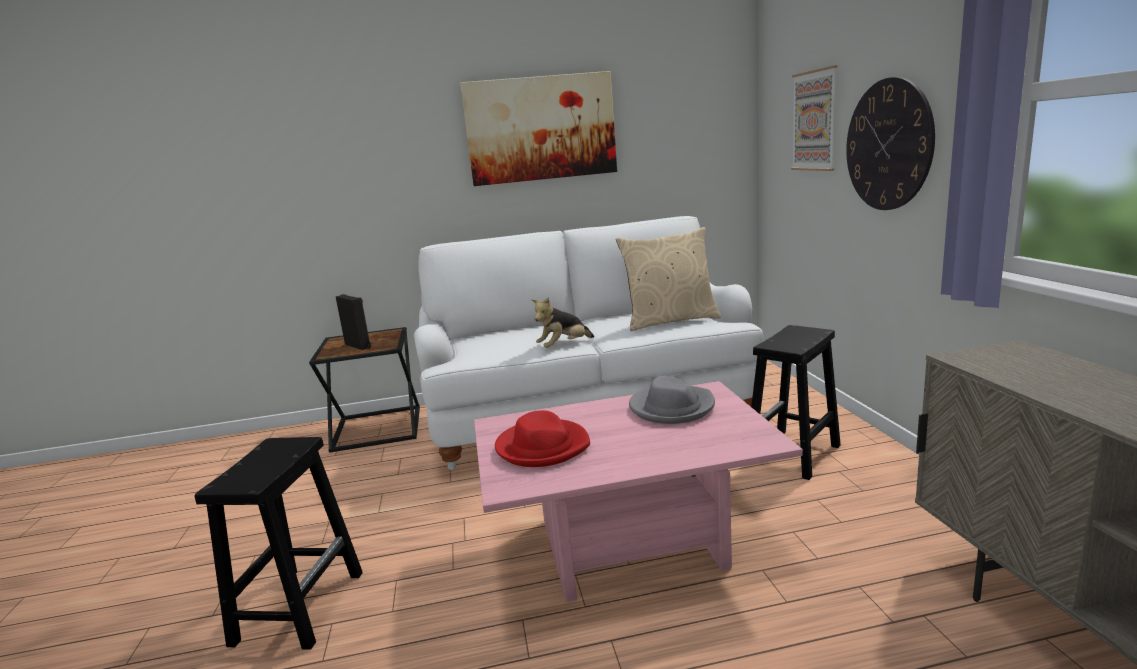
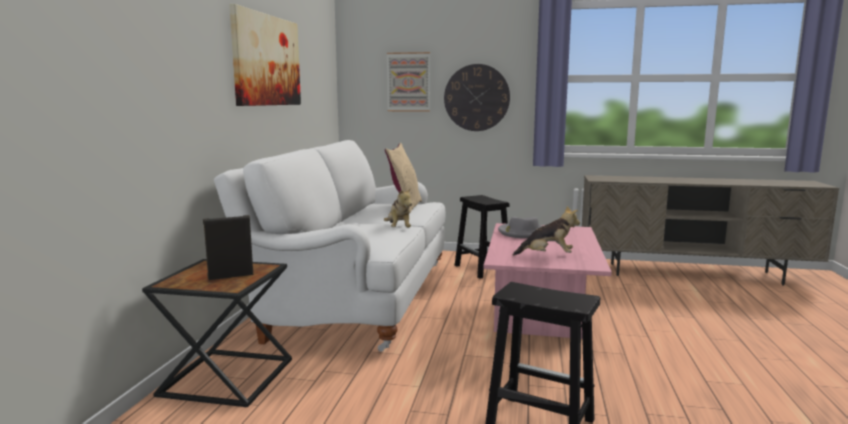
camera: 70 degrees left, 5 degrees down
red hat [495,410,590,467] -> plush toy [513,206,580,255]

